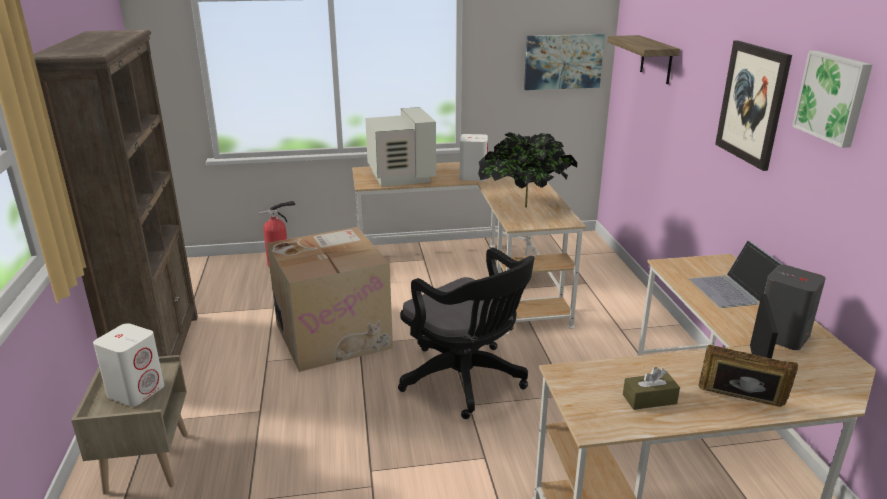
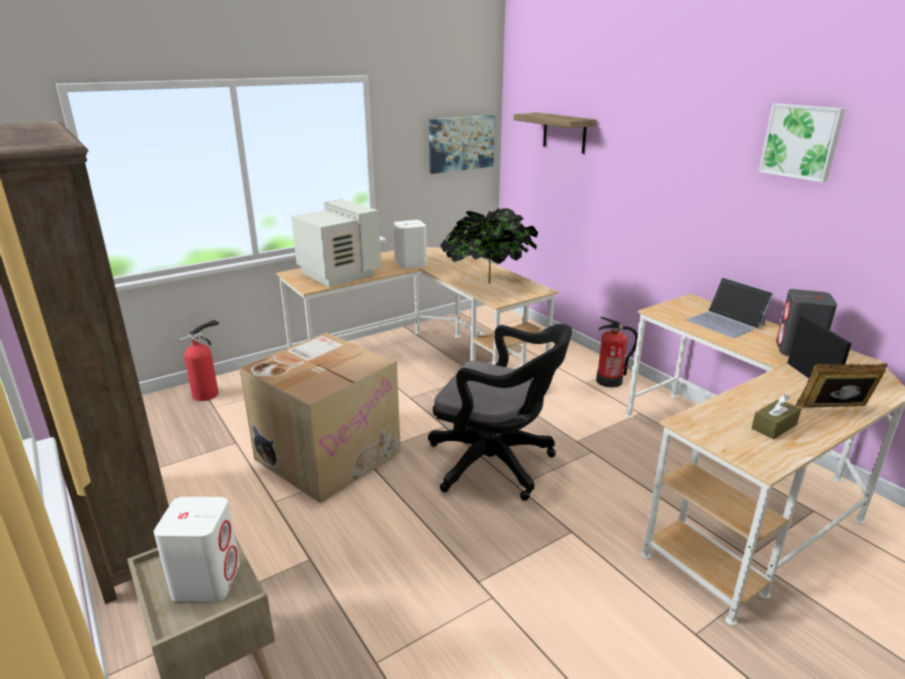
camera: 25 degrees left, 0 degrees up
picture [715,40,792,171] -> none
none -> fire extinguisher [596,317,638,388]

